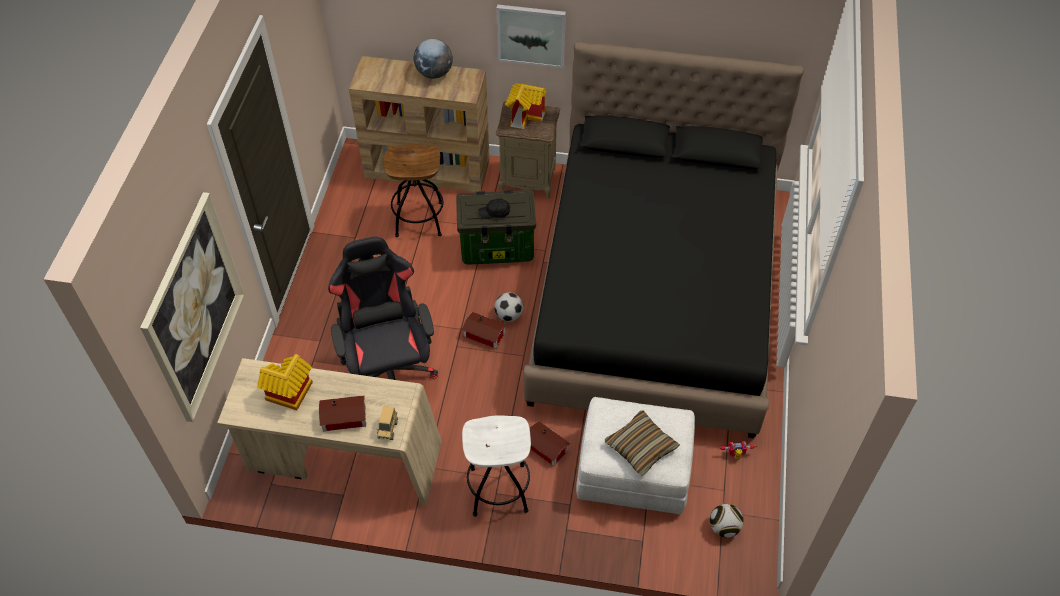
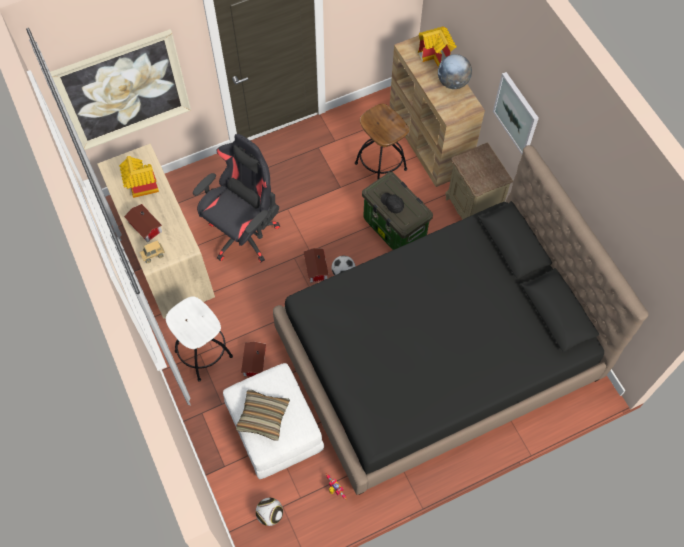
camera: 55 degrees right, 10 degrees up
toy house [505,83,546,129] -> toy house moved to [418,26,456,67]

